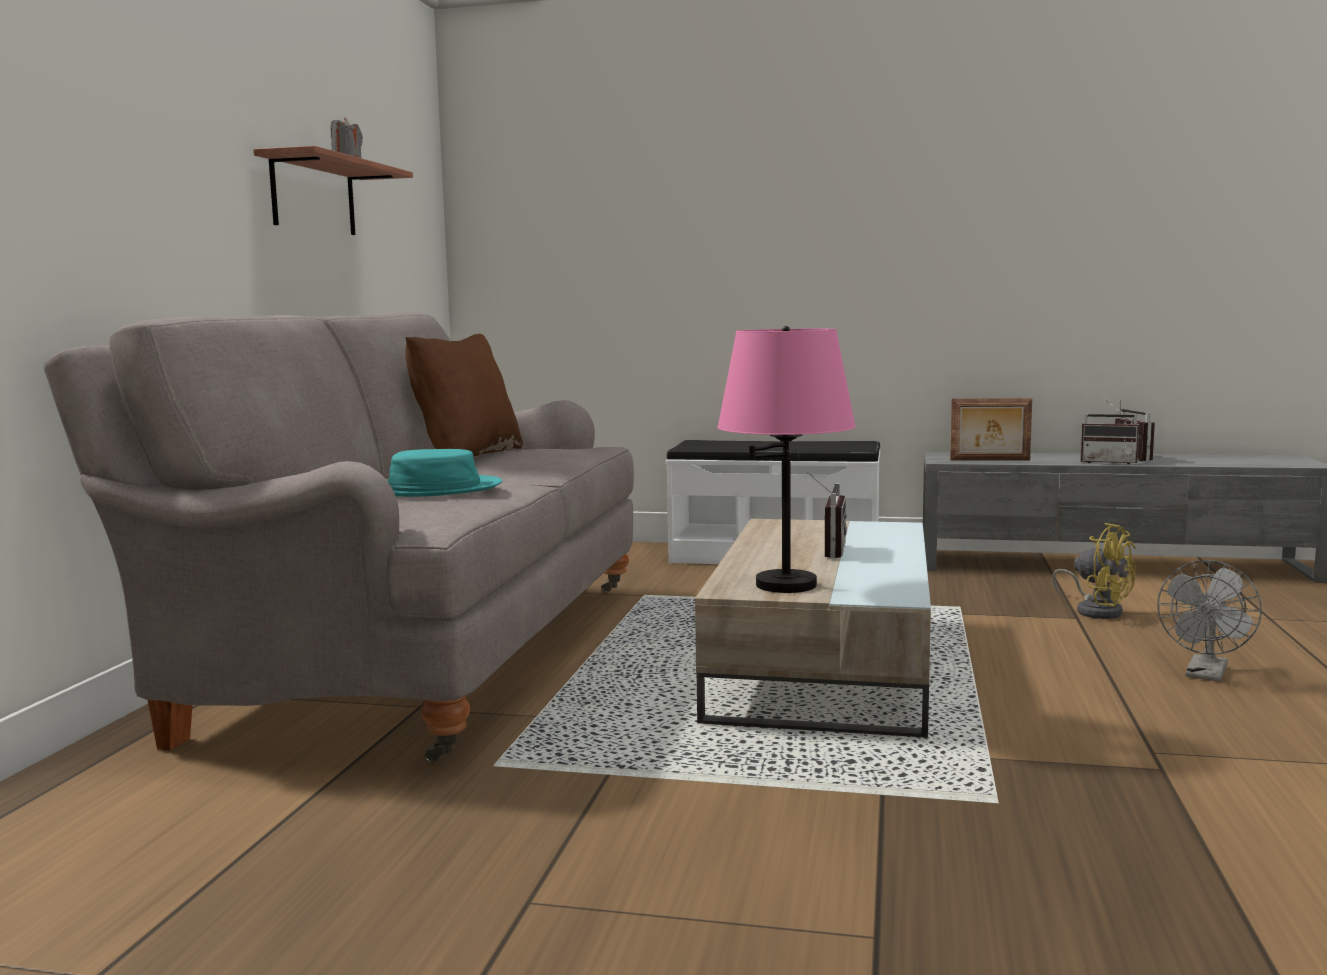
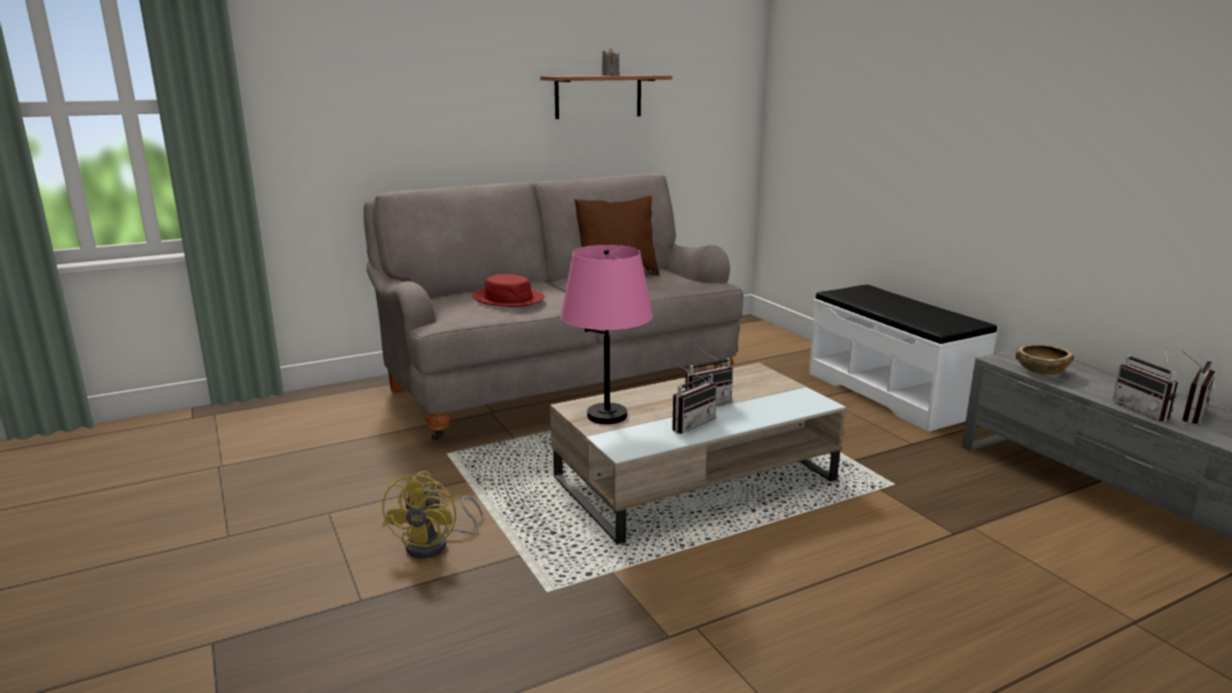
camera: 50 degrees right, 10 degrees up
turquoise hat [387,449,502,497] -> red hat [472,274,545,307]
picture frame [950,398,1032,461] -> brown bowl [1016,344,1074,375]
yellow fan [1052,523,1136,619] -> yellow fan moved to [382,471,483,559]
grey fan [1157,560,1262,682] -> none
none -> radio [672,364,717,434]

